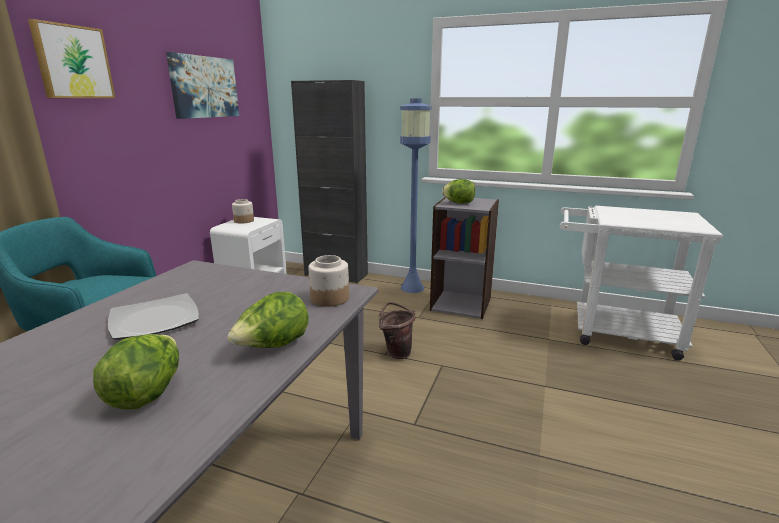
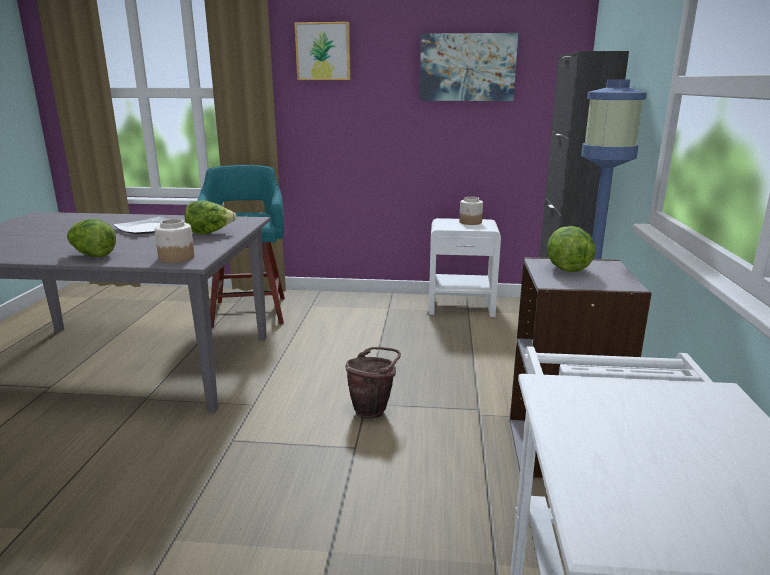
camera: 75 degrees right, 0 degrees up
lettuce [93,334,179,410] -> lettuce moved to [185,200,237,234]

